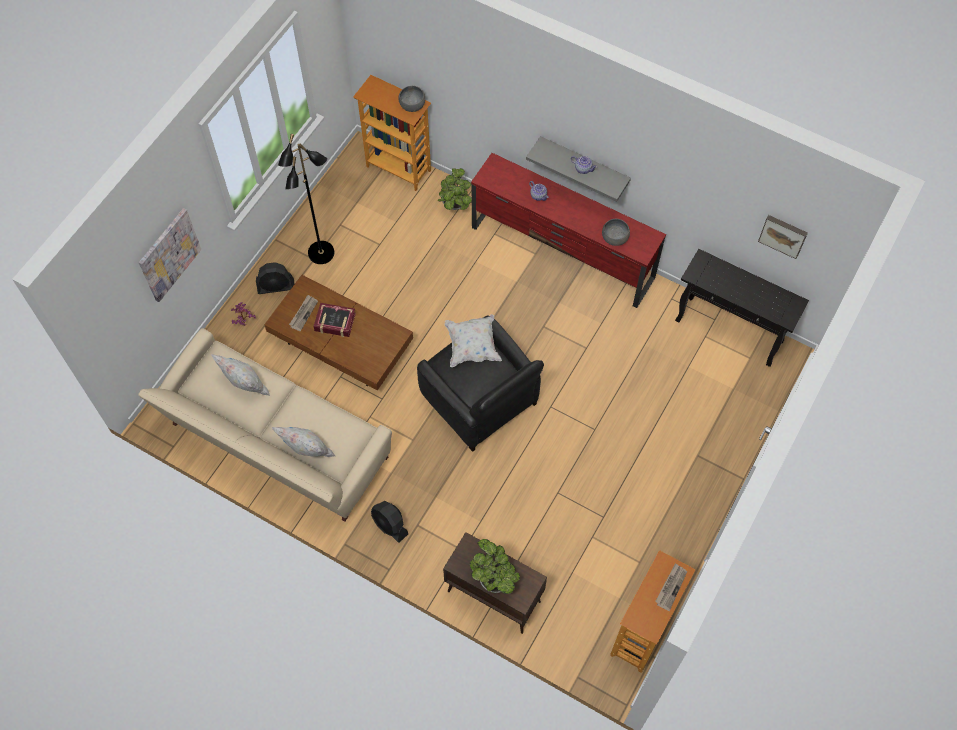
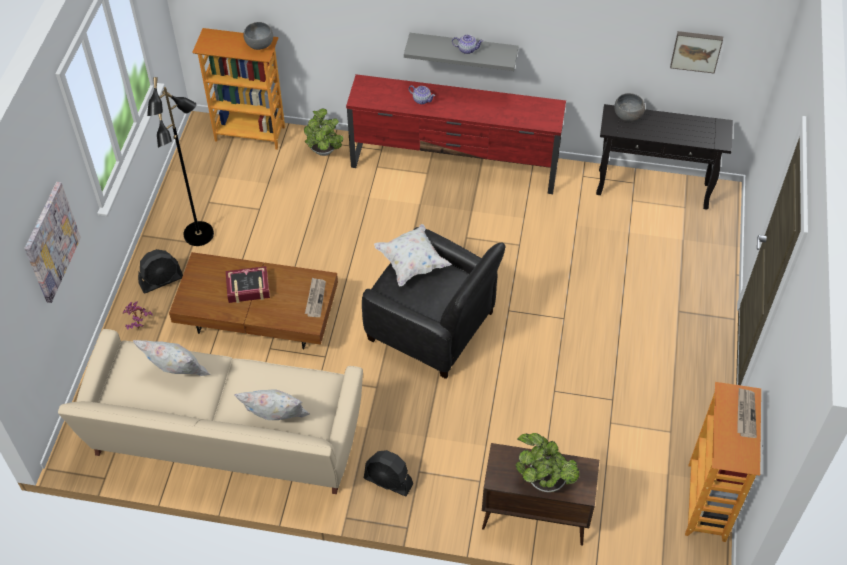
camera: 20 degrees left, 10 degrees down
newspaper [289,295,318,331] -> newspaper moved to [305,278,326,317]
grey bowl [602,219,630,246] -> grey bowl moved to [614,93,645,121]

